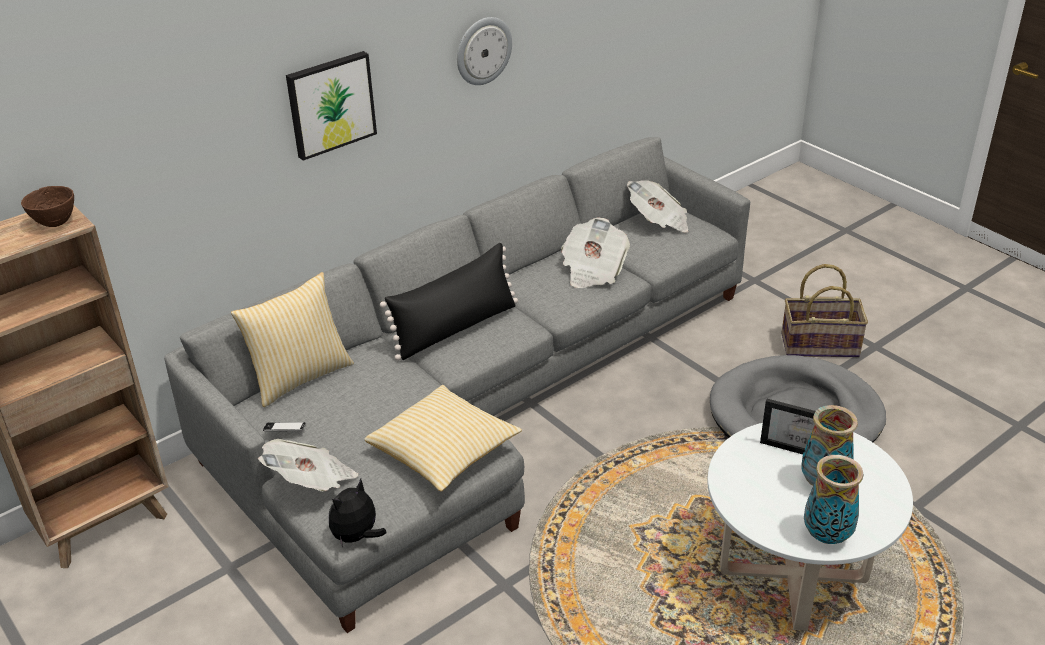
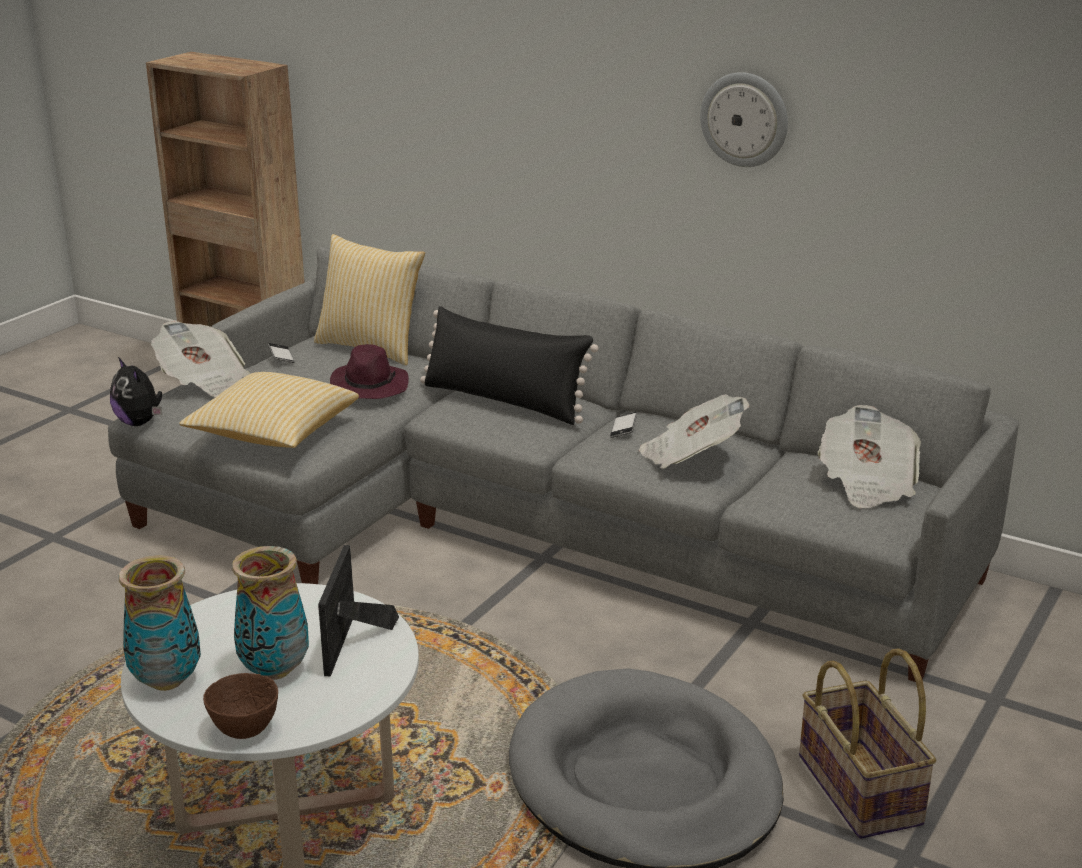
camera: 70 degrees right, 10 degrees down
brown bowl [21,186,74,227] -> brown bowl moved to [203,673,278,739]
picture [286,51,377,161] -> none
plush toy [329,479,386,548] -> plush toy turned 150 degrees counterclockwise [110,357,162,426]
none -> purple hat [330,344,409,399]
none -> phone [610,412,637,438]

